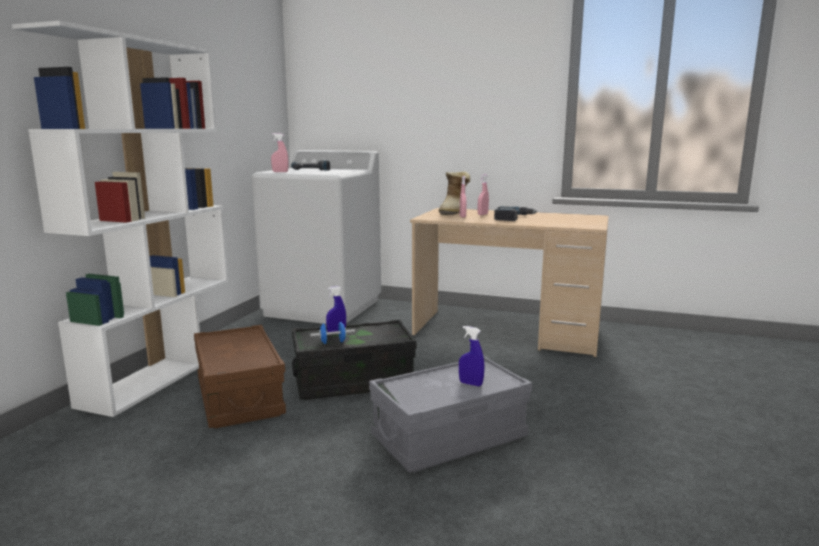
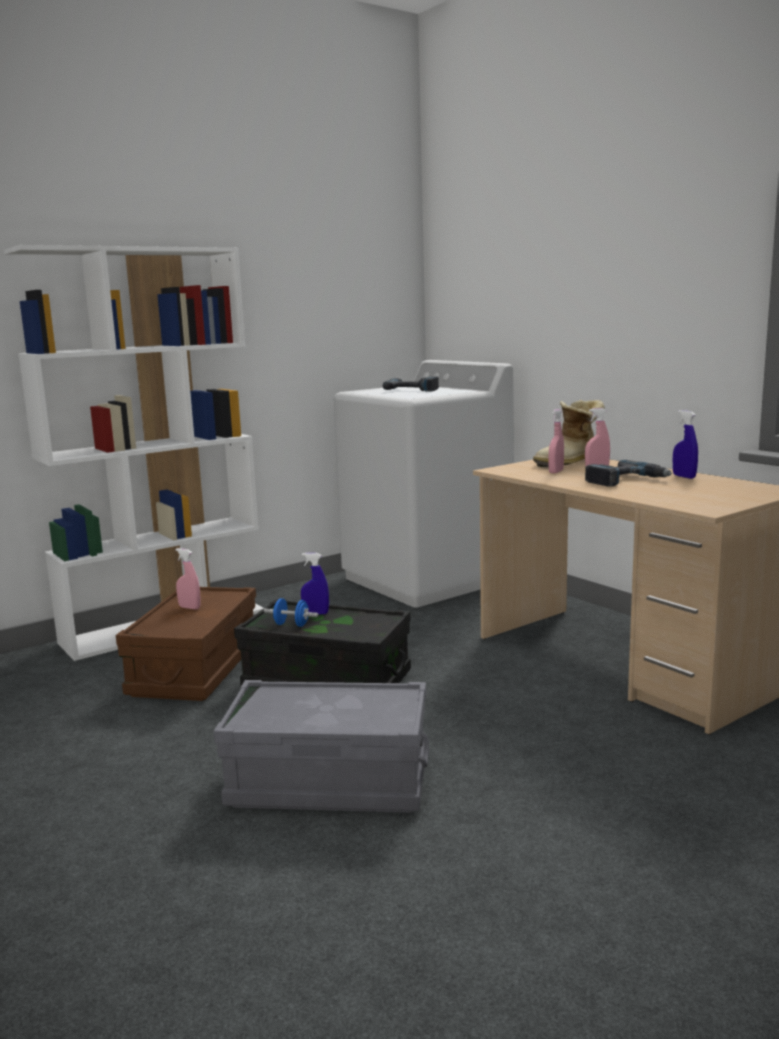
camera: 35 degrees right, 0 degrees up
pink spray bottle [271,133,289,172] -> pink spray bottle moved to [175,548,201,610]
blue spray bottle [459,326,484,386] -> blue spray bottle moved to [673,410,698,479]

